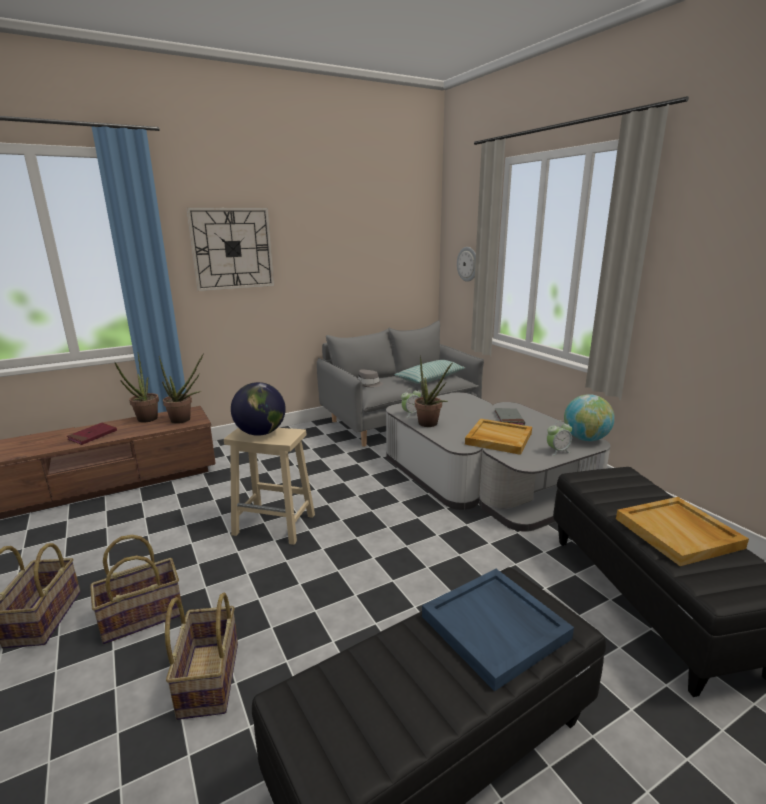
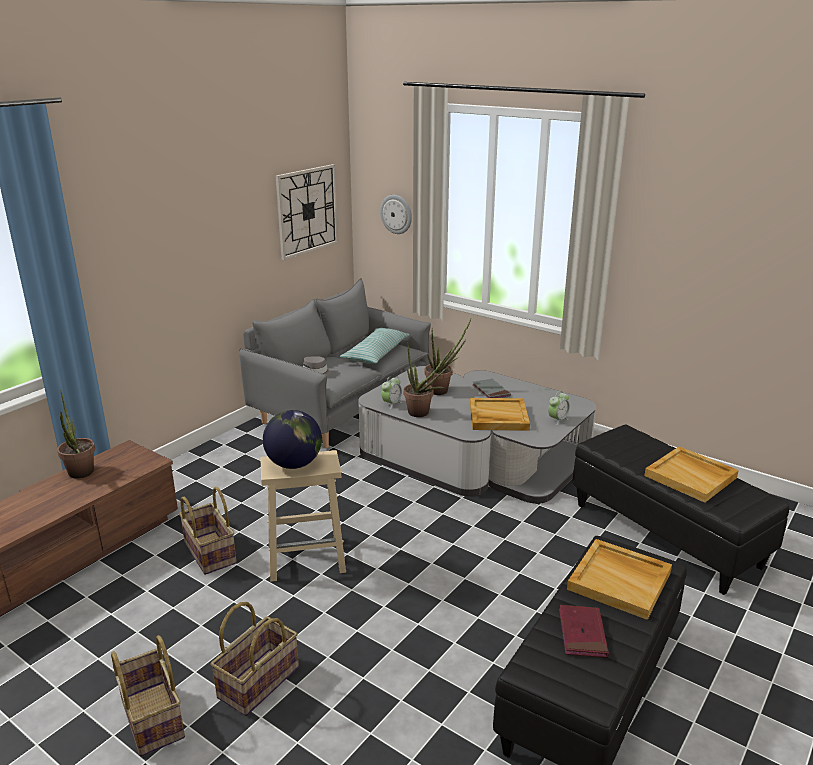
camera: 25 degrees left, 5 degrees up
red book [66,423,117,445] -> red book moved to [559,605,609,658]
potted plant [159,353,204,424] -> potted plant moved to [424,319,471,395]
basket [165,593,238,720] -> basket moved to [179,487,237,575]
wall clock [186,207,275,291] -> wall clock moved to [276,164,338,260]
blue tray [422,569,574,691] -> beige tray [567,539,672,620]
globe [564,394,615,441] -> none

